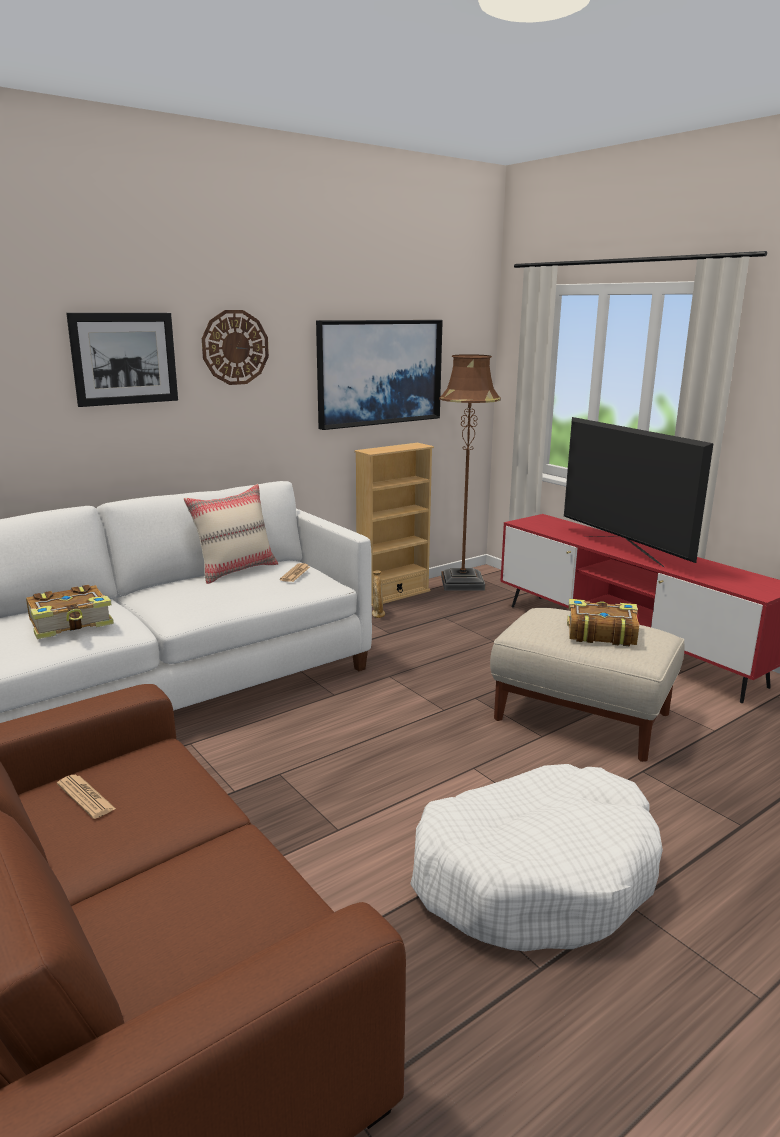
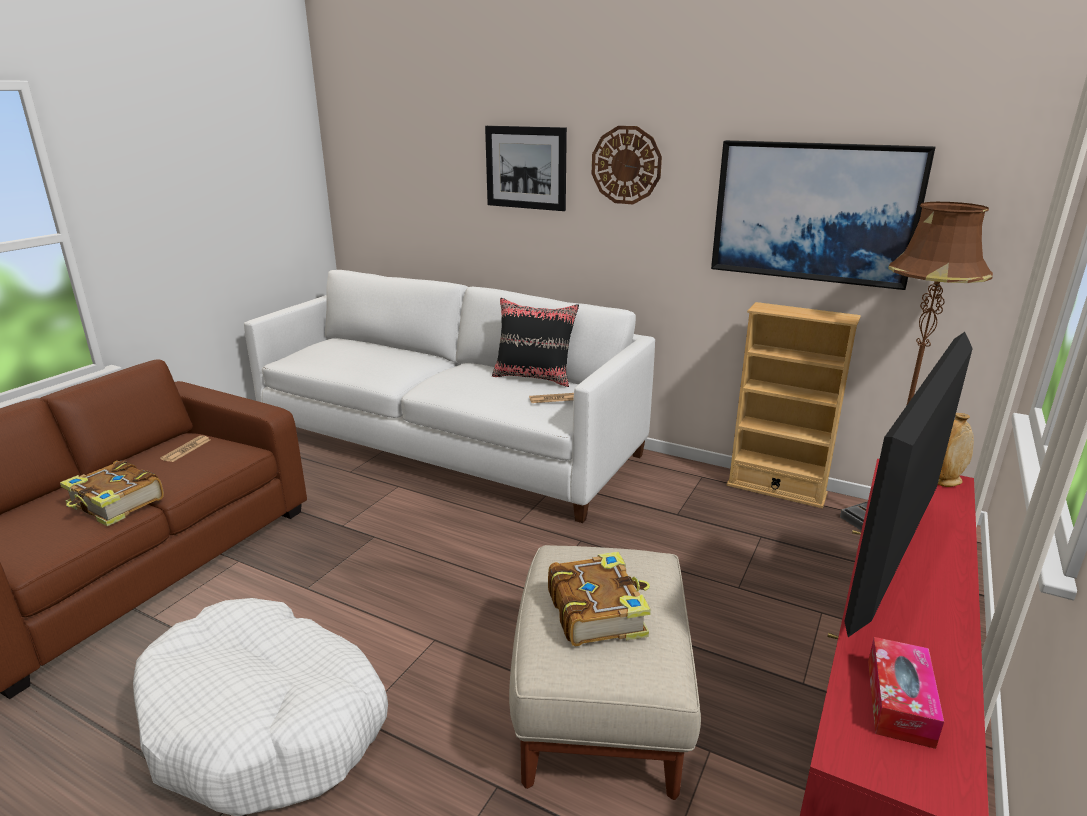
camera: 65 degrees right, 5 degrees up
book [26,585,114,639] -> book moved to [60,460,164,526]
beige pillow [184,484,278,584] -> black pillow [492,298,579,387]
beige vase [372,571,385,618] -> beige vase moved to [938,413,974,487]
none -> tissue box [868,637,944,749]

